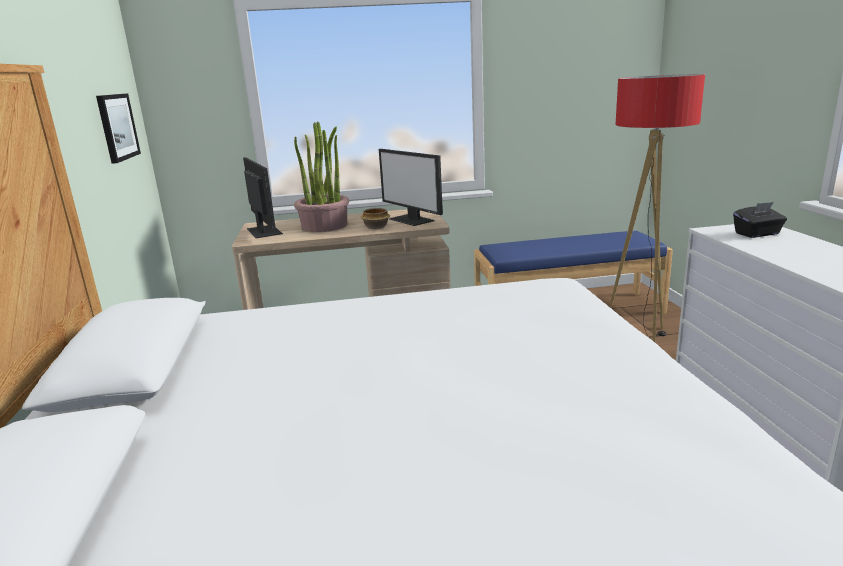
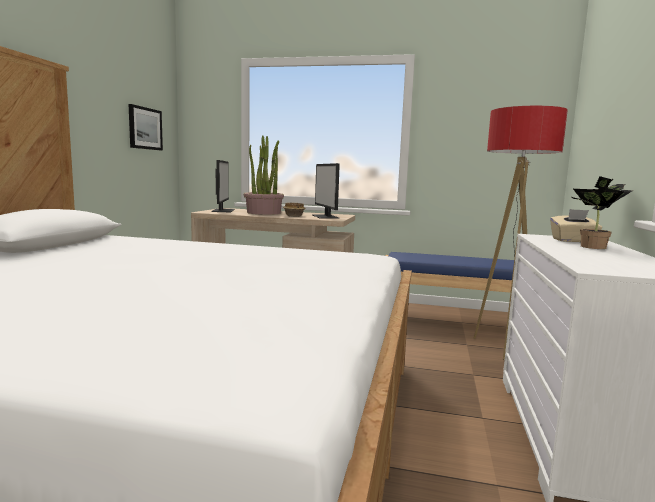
camera: 20 degrees right, 10 degrees down
black tissue box [733,202,787,238] -> beige tissue box [550,209,602,242]
none -> potted plant [572,176,633,249]

